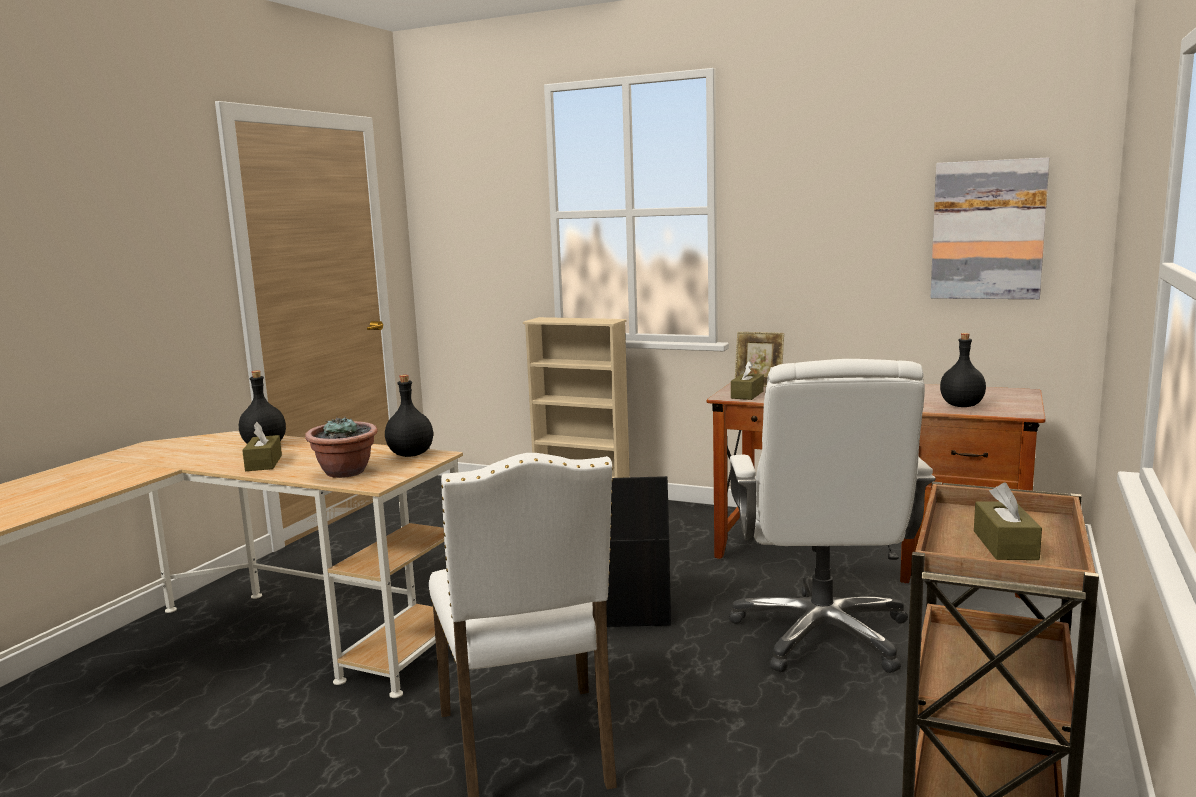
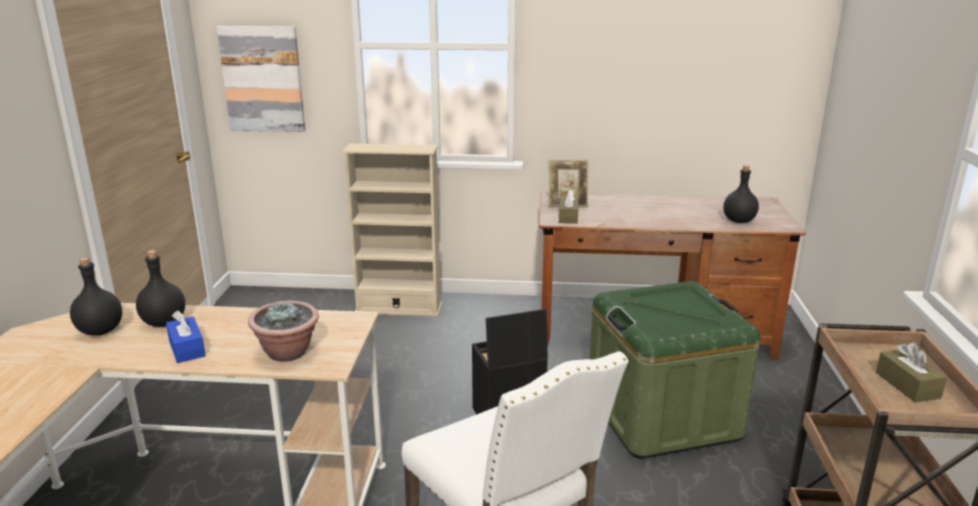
camera: 20 degrees left, 10 degrees up
brown tissue box [242,422,282,471] -> blue tissue box [166,310,206,363]
black bottle [385,375,433,457] -> black bottle moved to [70,257,122,336]
white office chair [729,359,935,673] -> green storage box [590,281,761,459]
picture [930,157,1050,299] -> picture moved to [217,26,305,132]

